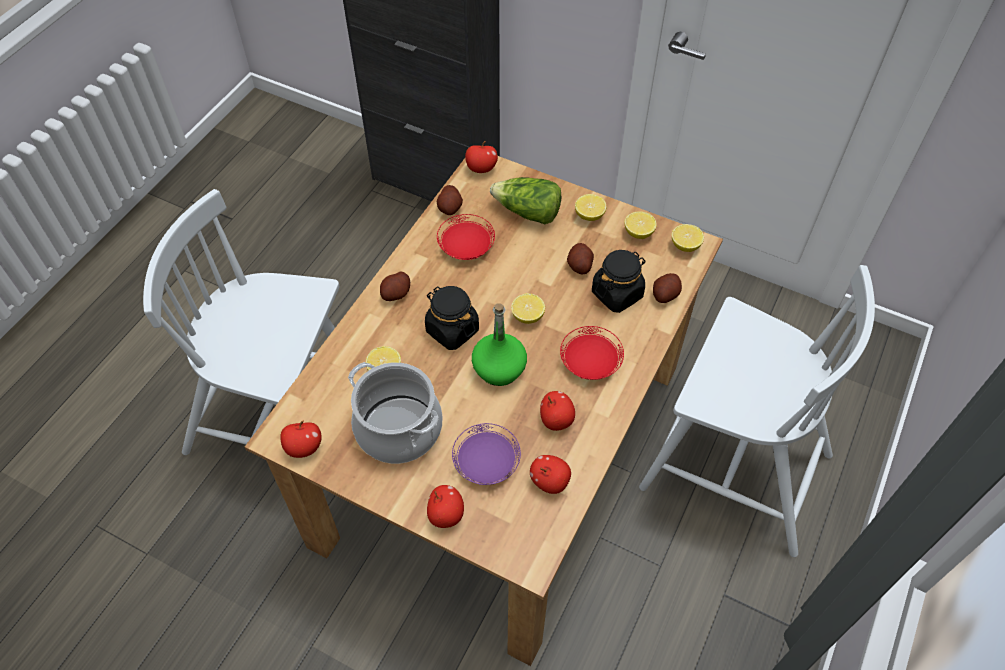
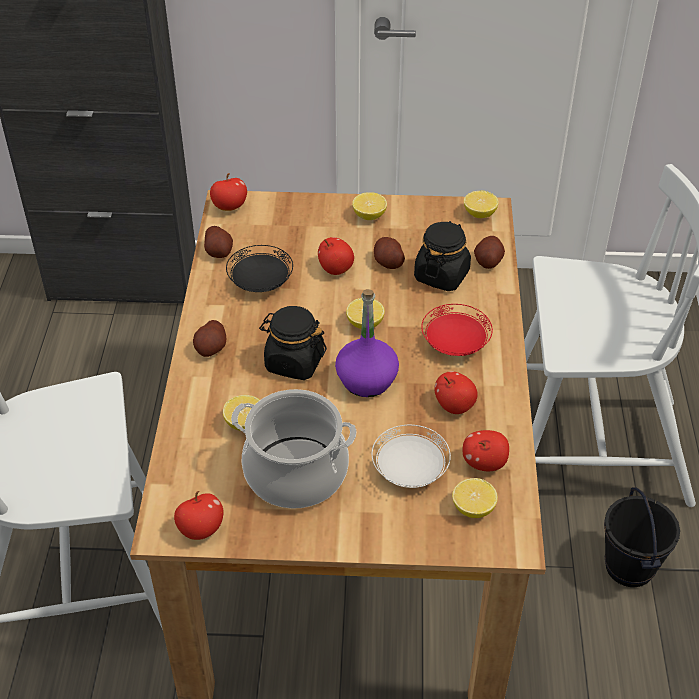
camera: 25 degrees left, 10 degrees down
apple [427,485,464,528] -> apple moved to [318,237,354,275]
red plate [437,214,495,260] -> black plate [226,245,293,292]
purple plate [452,423,521,485] -> white plate [372,425,451,488]
green bottle [472,303,527,386] -> purple bottle [335,289,399,397]
lettuce [490,177,561,224] -> none
lemon [625,211,657,239] -> lemon moved to [452,478,498,518]
none -> black bucket [604,487,680,587]

